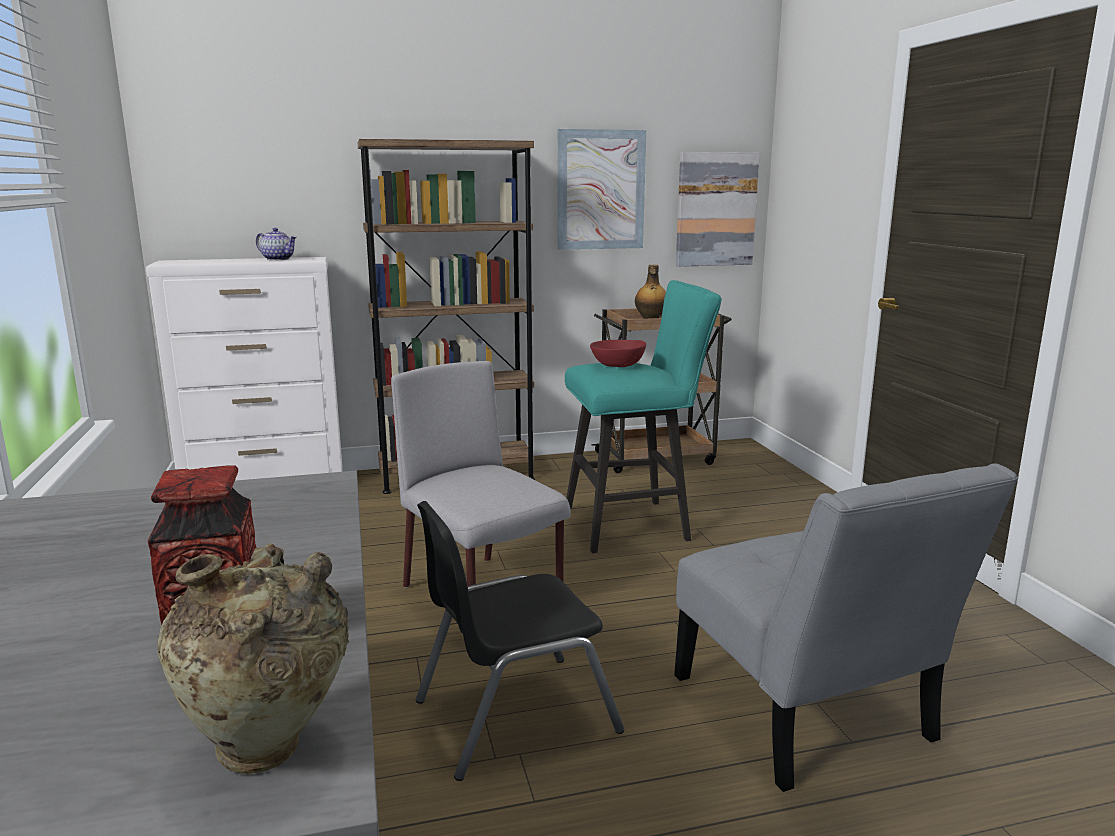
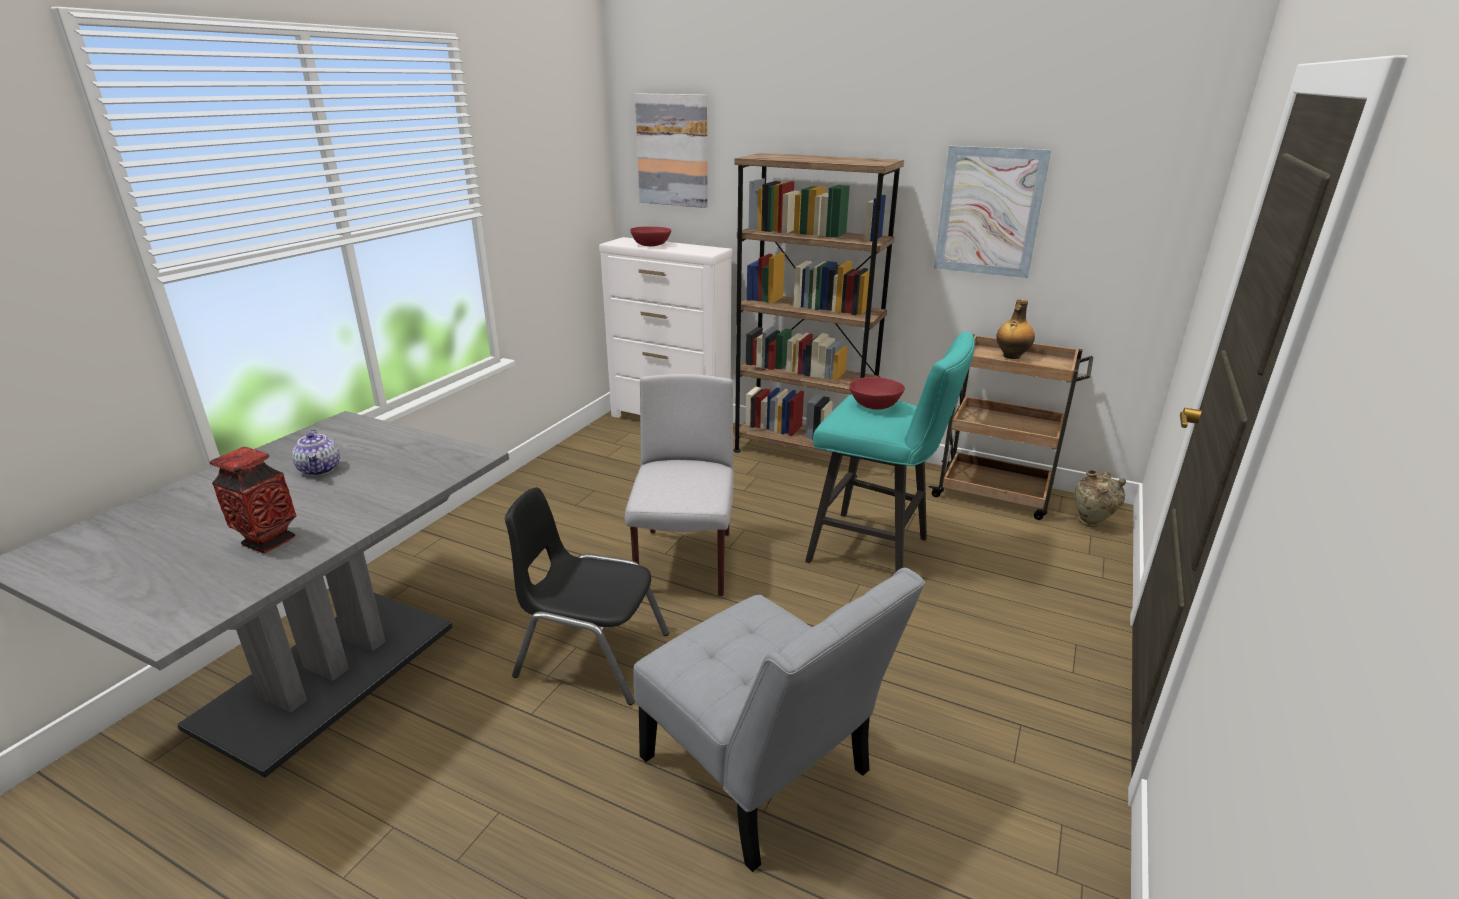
camera: 40 degrees right, 10 degrees up
beige vase [157,543,349,774] -> beige vase moved to [1075,470,1126,527]
teapot [256,228,297,260] -> teapot moved to [292,429,340,476]
grey chair [674,464,1018,792] -> grey chair turned 60 degrees counterclockwise [633,568,925,872]
picture [676,152,760,267] -> picture moved to [635,93,708,208]
none -> red bowl [630,227,671,246]

